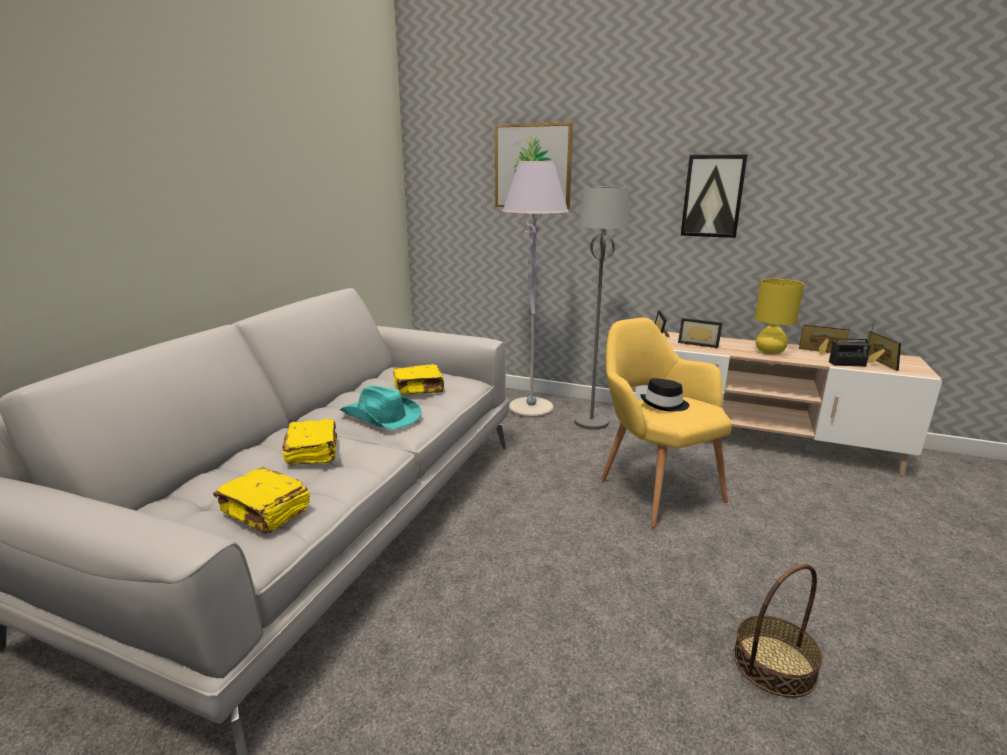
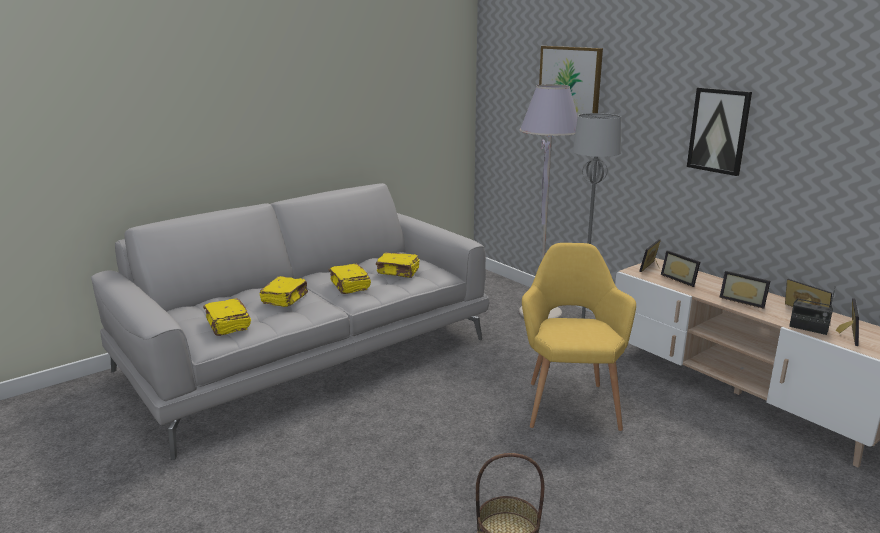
camera: 30 degrees right, 0 degrees up
turquoise hat [340,385,422,430] -> yellow book [328,264,371,294]
black hat [641,378,689,411] -> none
yellow table lamp [755,279,804,354] -> picture frame [719,271,770,309]

